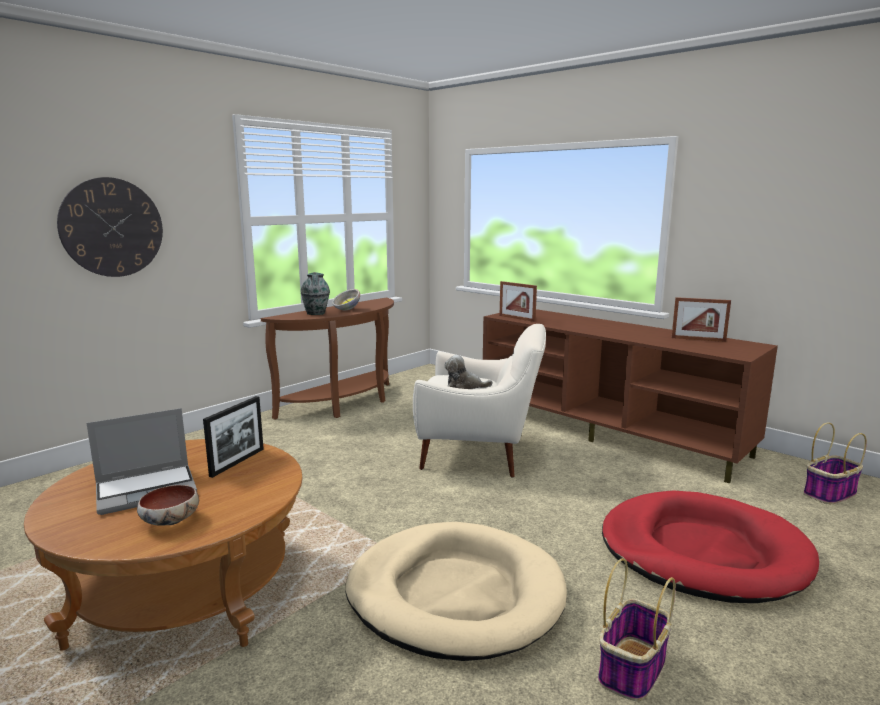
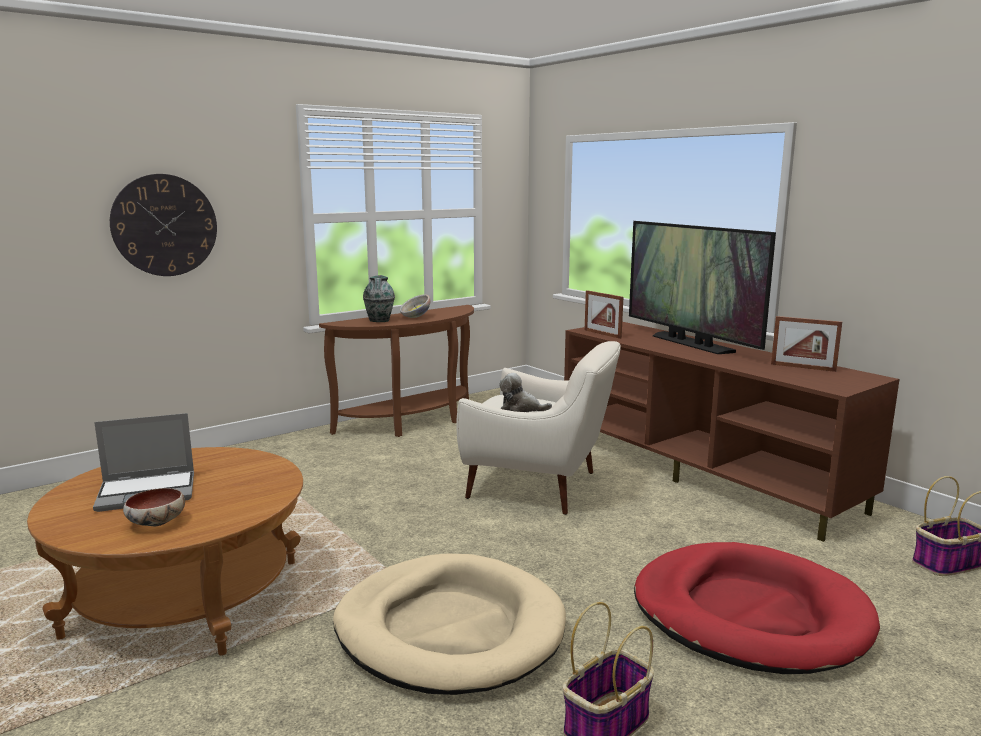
camera: 10 degrees right, 0 degrees up
picture frame [203,396,264,478] -> none
none -> television [629,221,776,354]

